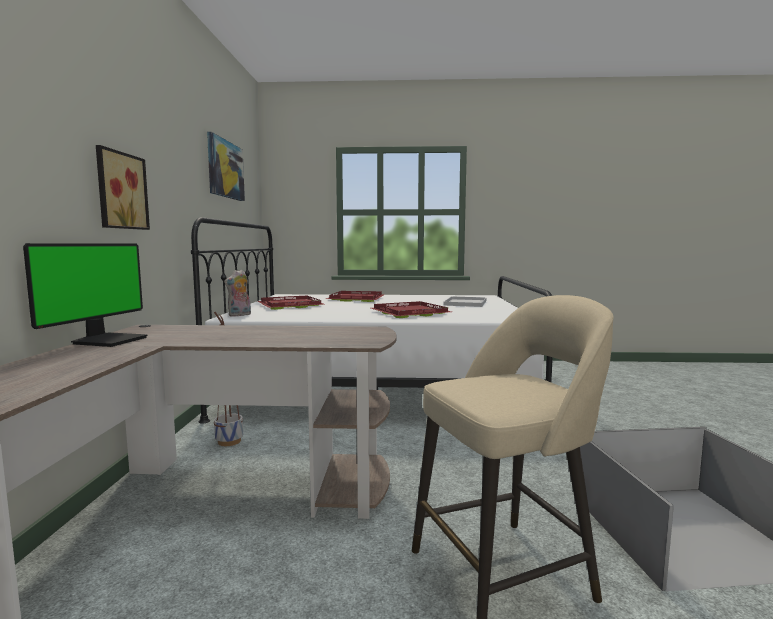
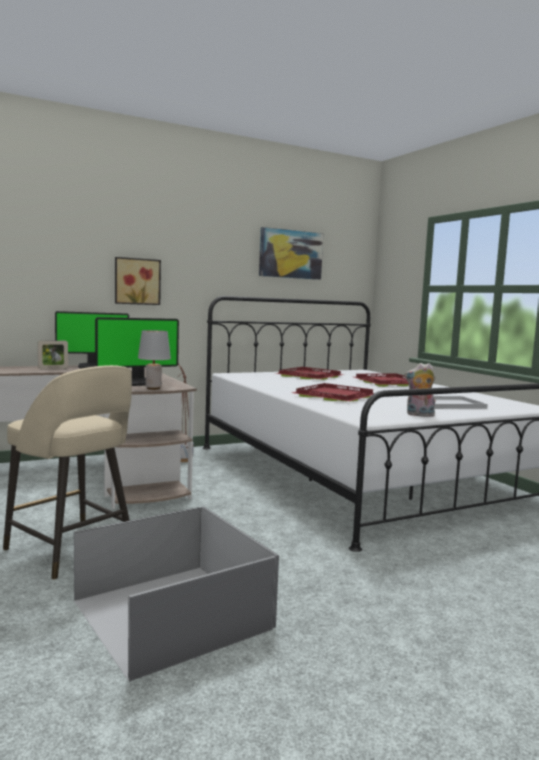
camera: 60 degrees right, 0 degrees up
plush toy [224,270,251,317] -> plush toy moved to [405,363,436,417]
none -> picture frame [38,340,68,369]
none -> monitor [95,317,179,386]
none -> grey table lamp [138,330,171,390]

